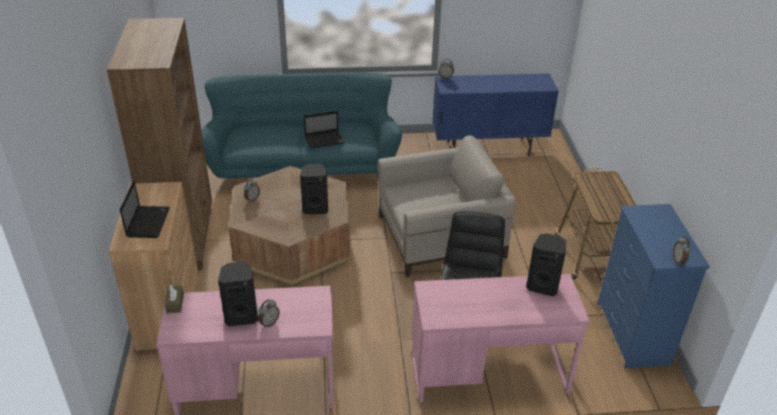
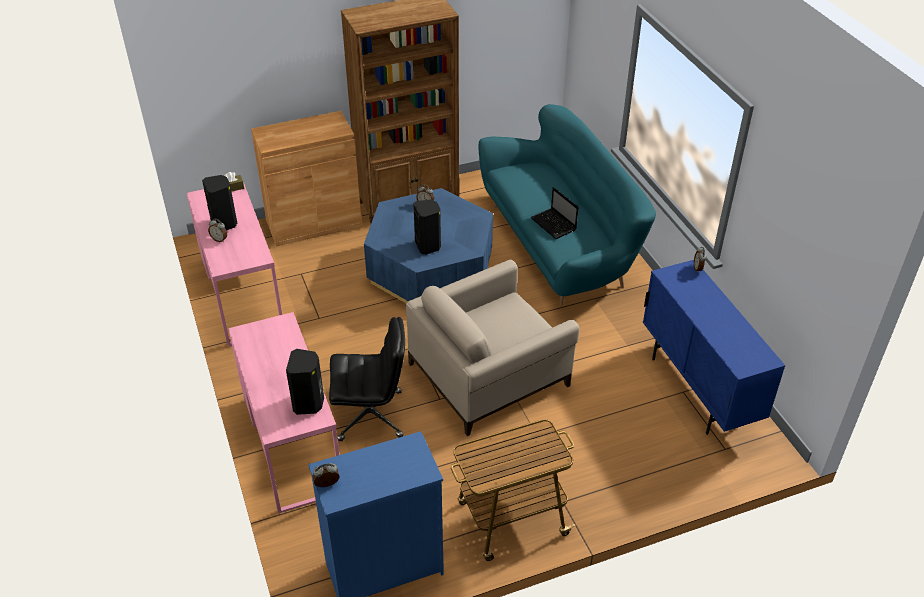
camera: 75 degrees right, 5 degrees up
laptop [120,181,170,238] -> none
brown coffee table [229,166,350,285] -> blue coffee table [364,188,493,303]
beige armchair [378,135,516,277] -> beige armchair turned 90 degrees clockwise [406,260,580,436]

